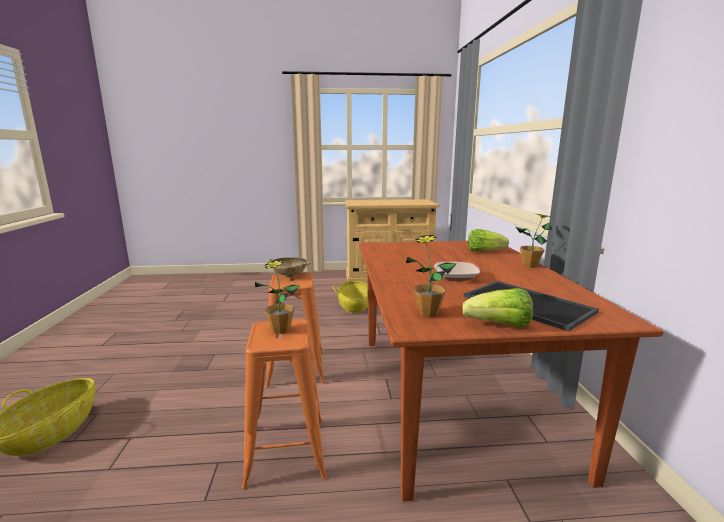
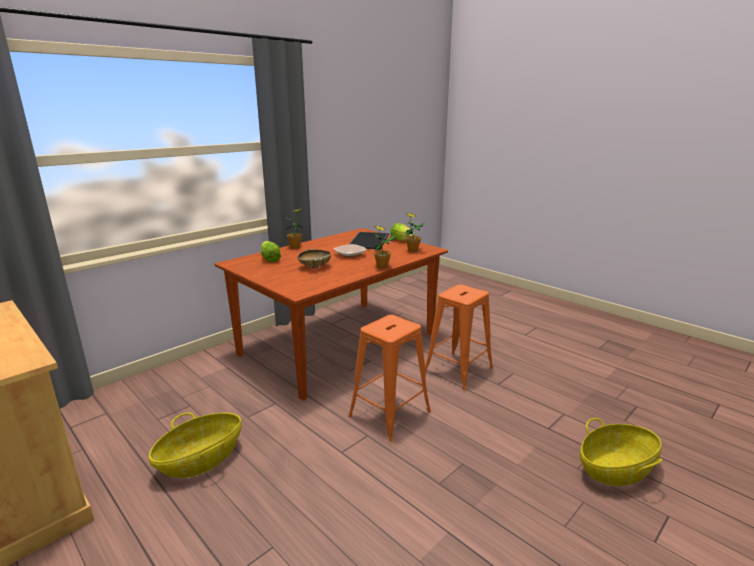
camera: 130 degrees left, 5 degrees up
potted plant [255,260,300,334] -> potted plant moved to [374,226,395,268]
beige bowl [269,257,311,277] -> beige bowl moved to [298,249,331,268]

